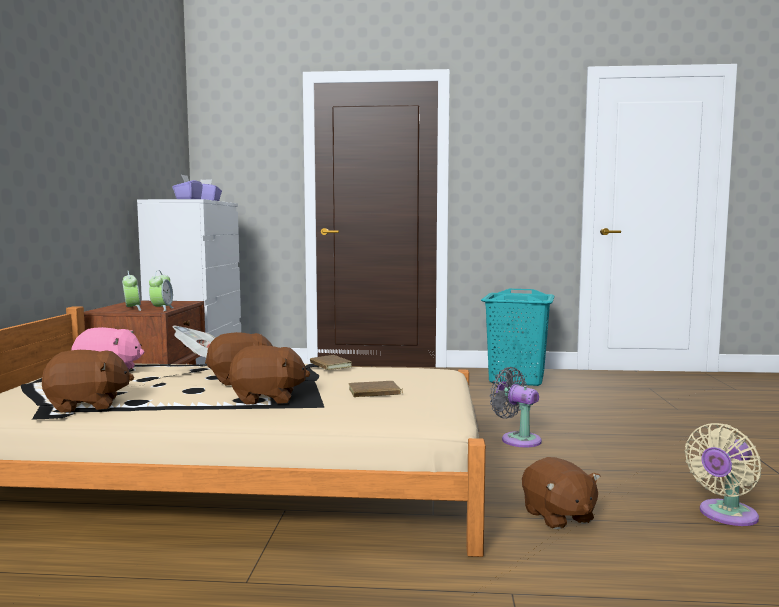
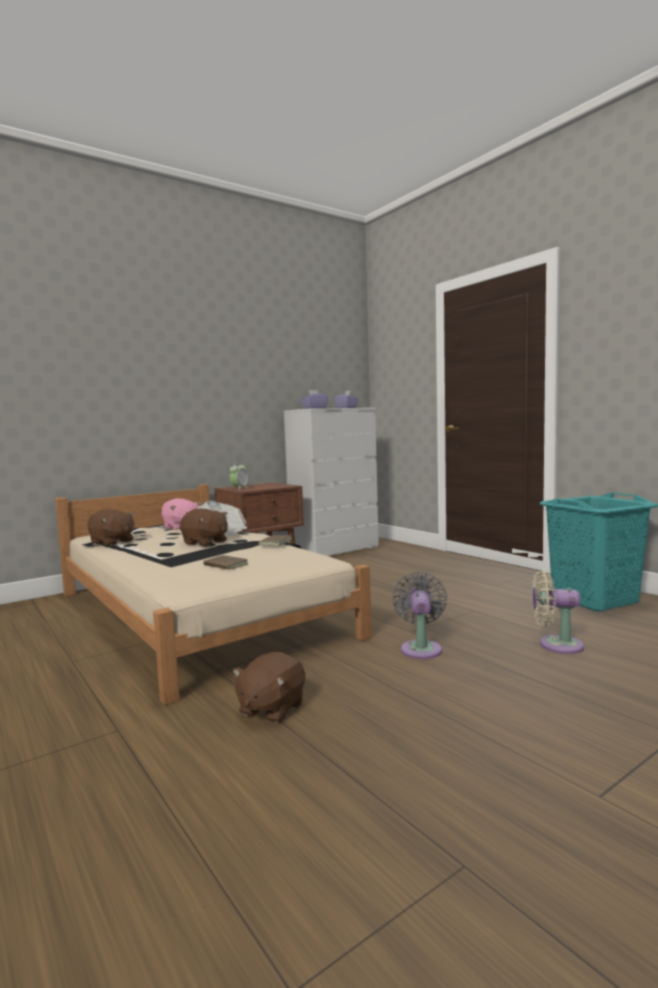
camera: 50 degrees right, 0 degrees up
alarm clock [149,270,173,311] -> none
brown plush toy [228,345,310,405] -> none
beige fan [684,423,762,526] -> beige fan moved to [532,571,584,654]

